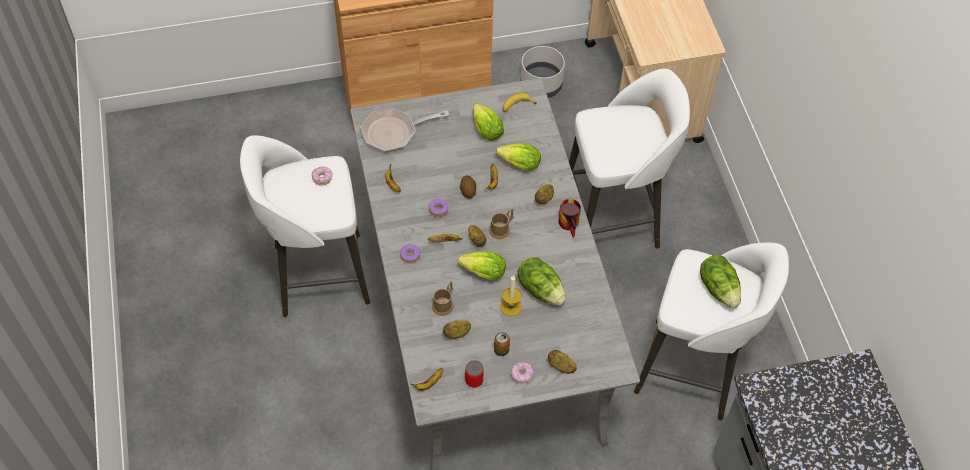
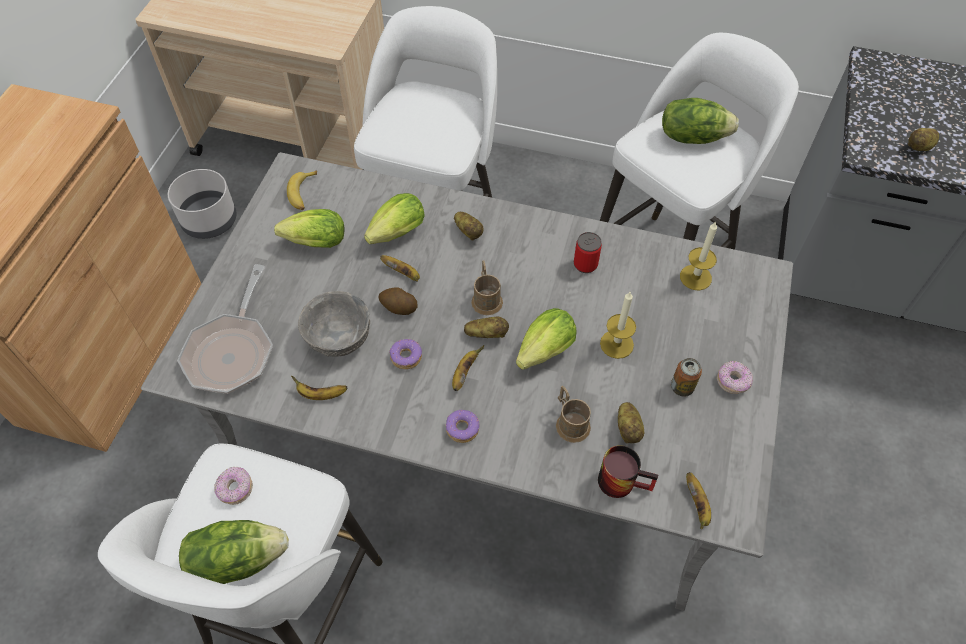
camera: 60 degrees left, 0 degrees up
can [465,360,484,388] -> can moved to [574,232,602,273]
lettuce [518,257,566,306] -> lettuce moved to [179,520,289,584]
potato [548,350,576,374] -> potato moved to [908,128,939,151]
mug [558,199,581,238] -> mug moved to [598,445,658,498]
none -> grey bowl [298,291,370,357]
none -> candle [680,221,717,291]

